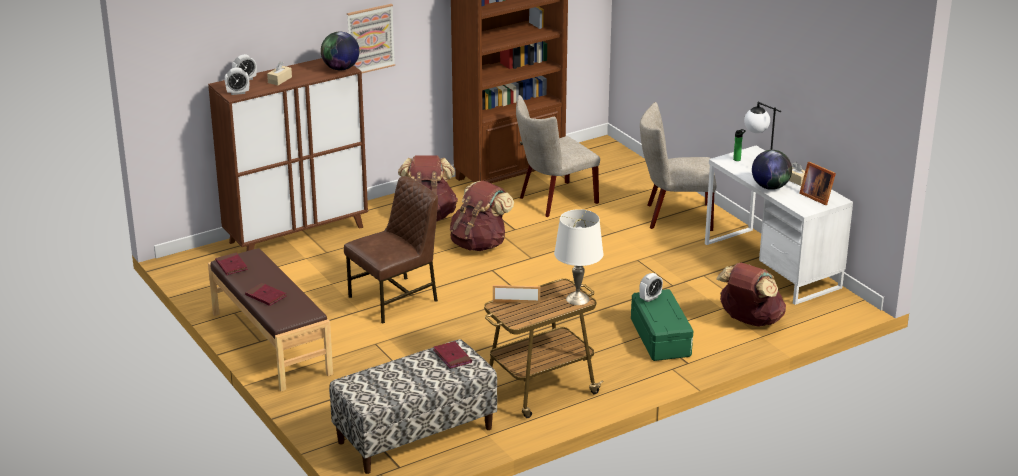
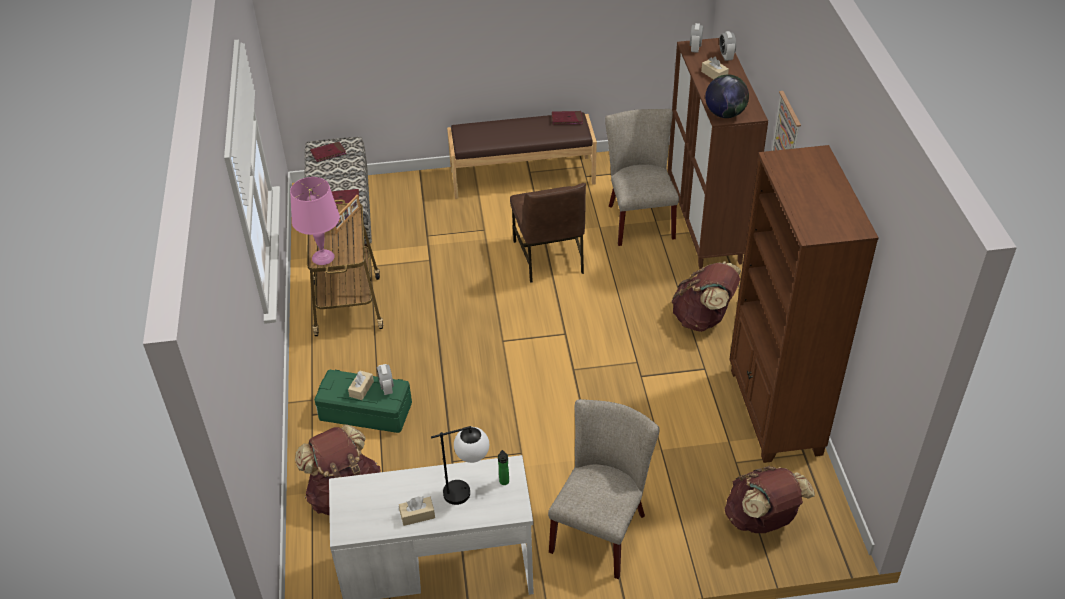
camera: 115 degrees right, 15 degrees up
red book [245,283,286,306] -> red book moved to [310,142,346,162]
brown backpack [450,180,514,251] -> brown backpack moved to [724,466,815,533]
beige chair [516,95,600,217] -> beige chair moved to [605,109,679,246]
white table lamp [554,209,604,305] -> pink table lamp [290,177,340,265]
globe [752,150,792,190] -> none
picture frame [799,162,836,205] -> none
none -> beige tissue box [348,371,374,400]

